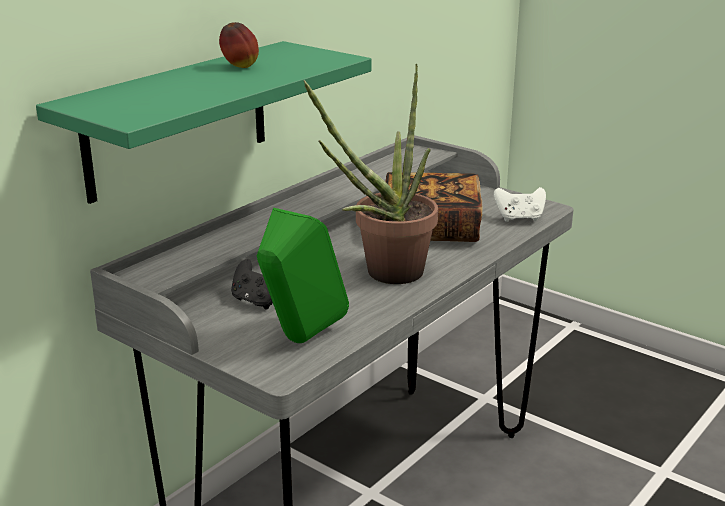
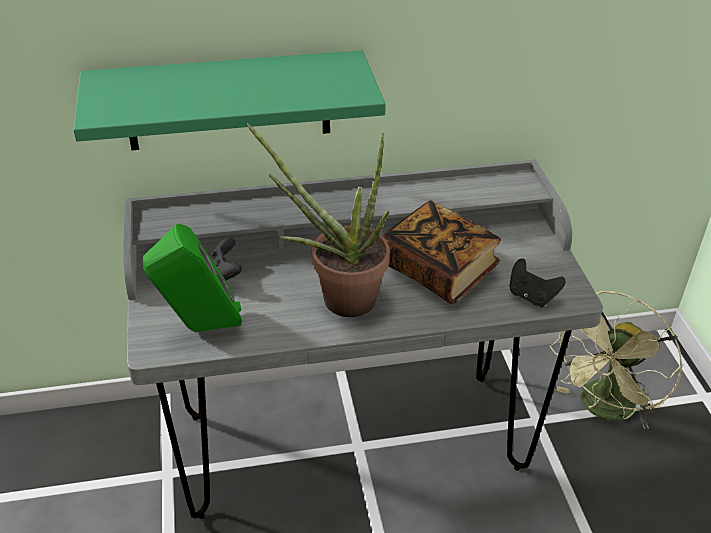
camera: 40 degrees right, 15 degrees up
apple [219,22,259,68] -> none
white game controller [494,187,546,222] -> black game controller [509,258,566,307]
none -> green fan [550,291,682,429]

